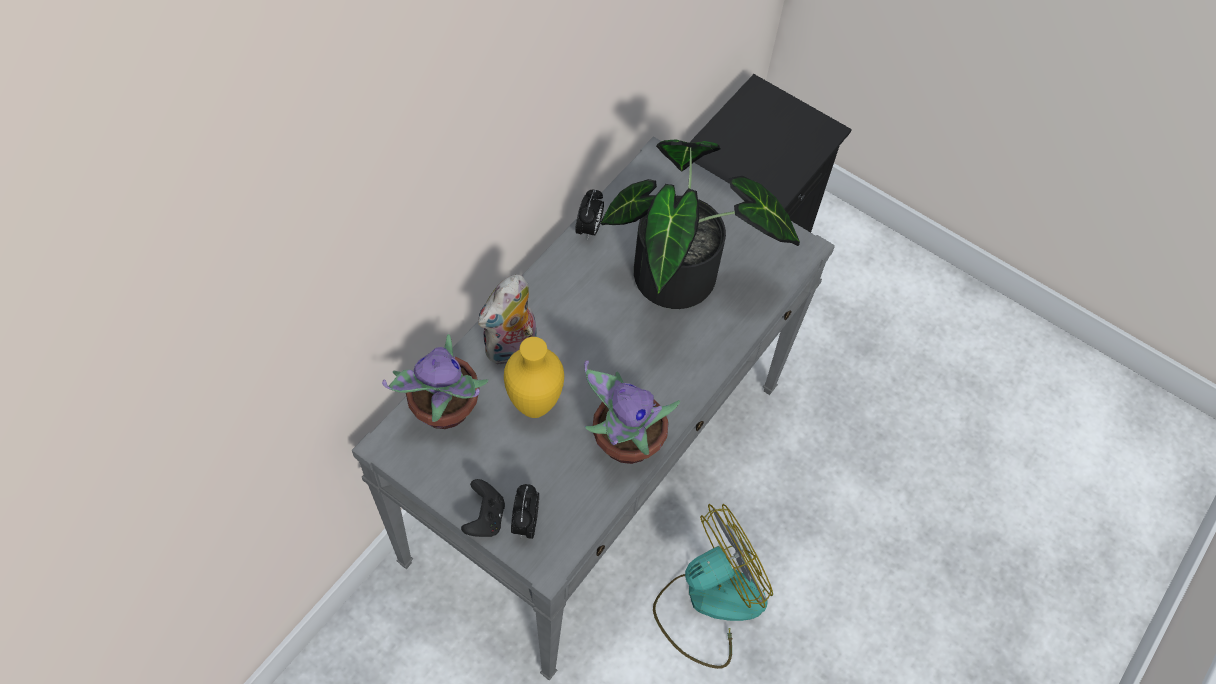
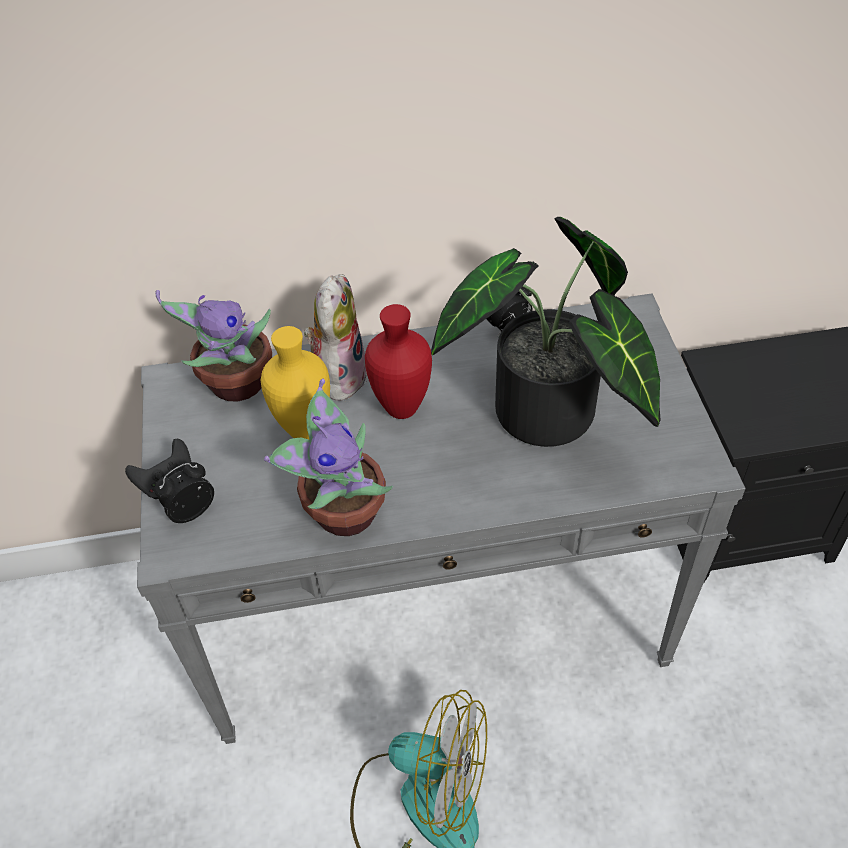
camera: 50 degrees right, 10 degrees down
plush toy [478,275,537,364] -> plush toy turned 105 degrees clockwise [304,274,367,401]
none -> red vase [365,304,432,419]

